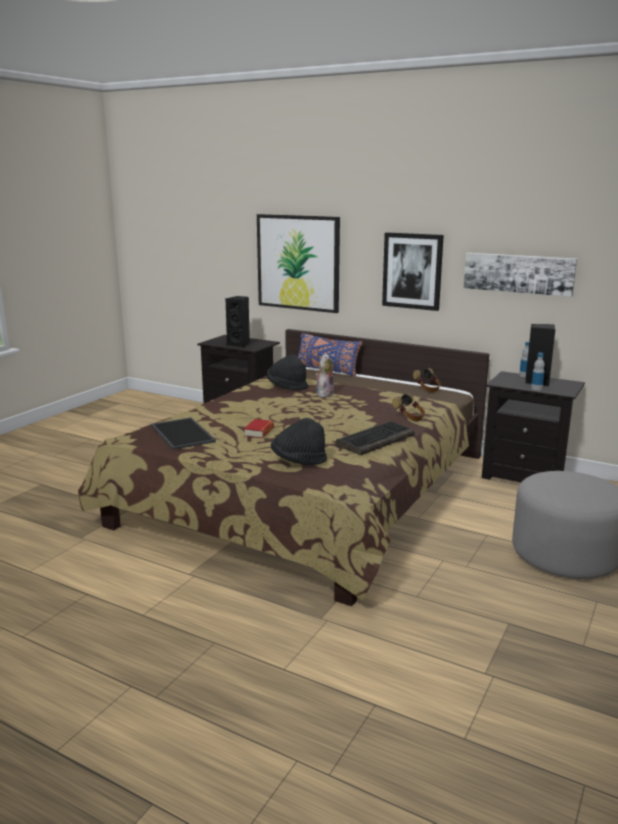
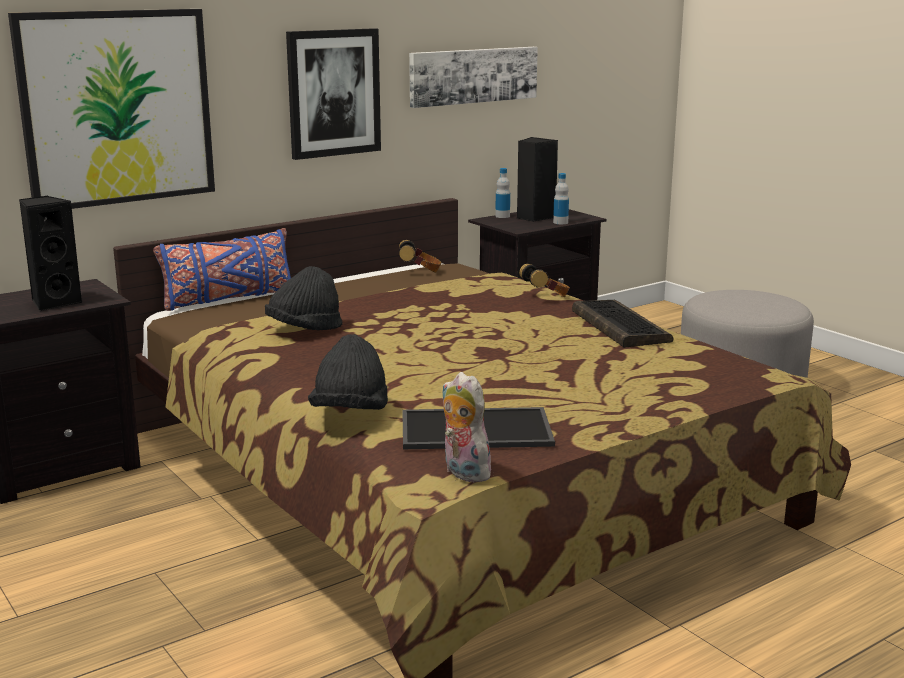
camera: 65 degrees left, 0 degrees up
book [244,419,274,438] -> none
black hat [271,418,327,465] -> black hat moved to [308,334,388,410]
plush toy [316,353,334,397] -> plush toy moved to [443,372,492,482]

